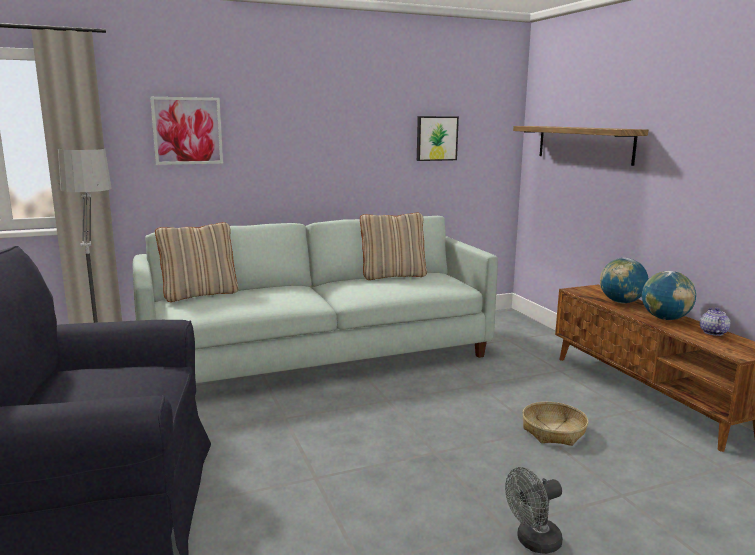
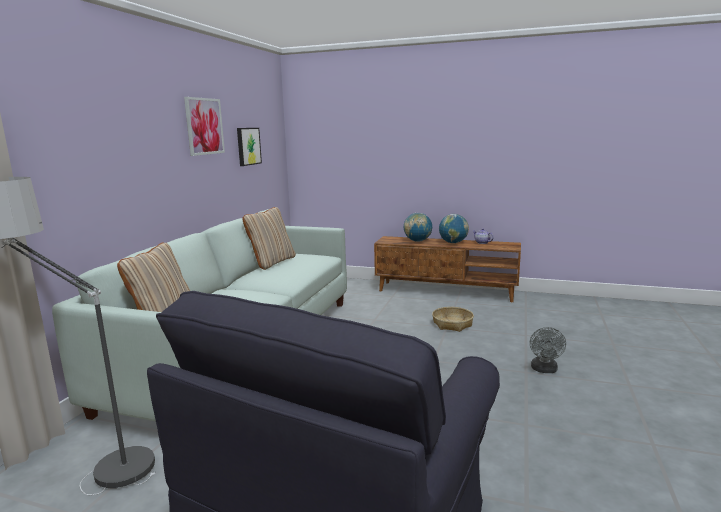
camera: 50 degrees left, 0 degrees up
picture [150,97,223,165] -> picture moved to [184,97,225,156]
shelf [513,126,648,166] -> none

